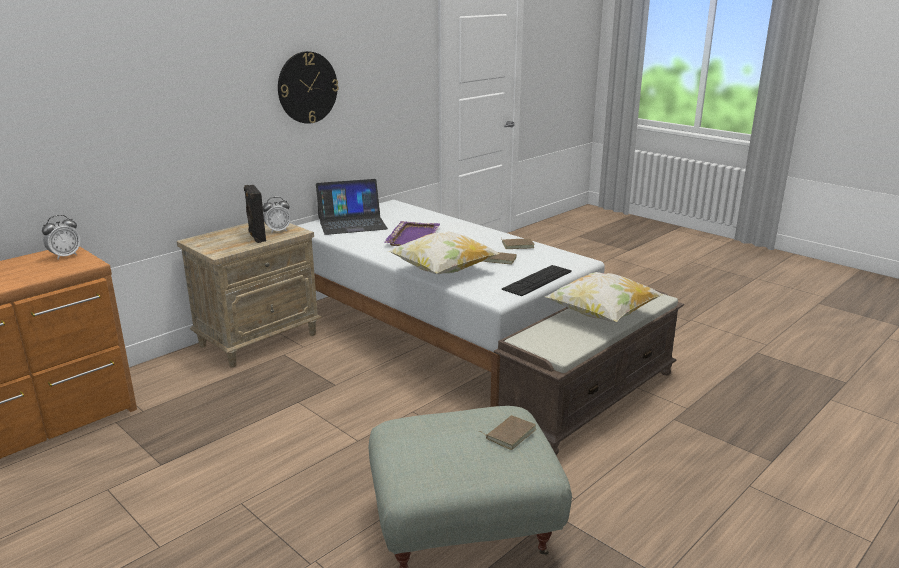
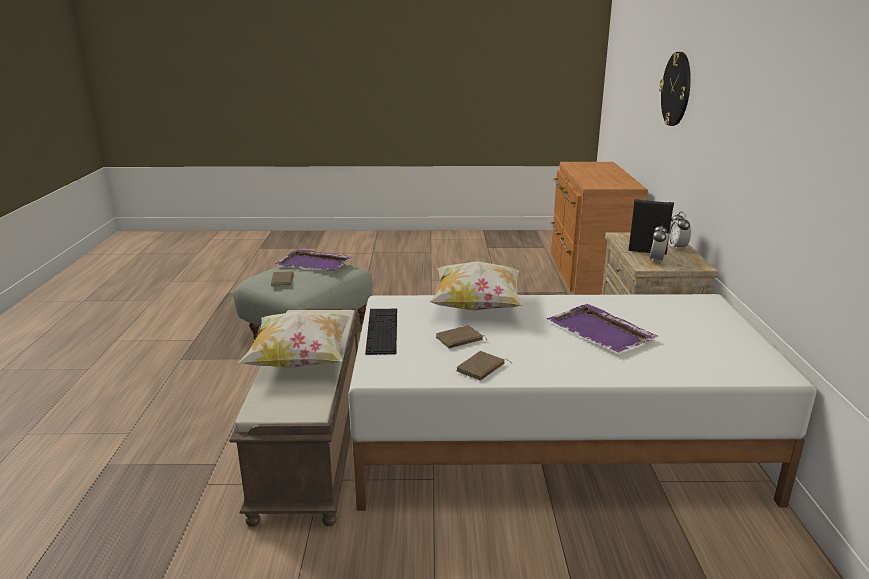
camera: 135 degrees right, 0 degrees up
alarm clock [42,215,80,260] -> alarm clock moved to [668,212,691,250]
wall clock [278,51,339,124] -> wall clock moved to [659,52,691,126]
laptop [316,179,388,235] -> none
none -> purple tray [275,249,353,271]

